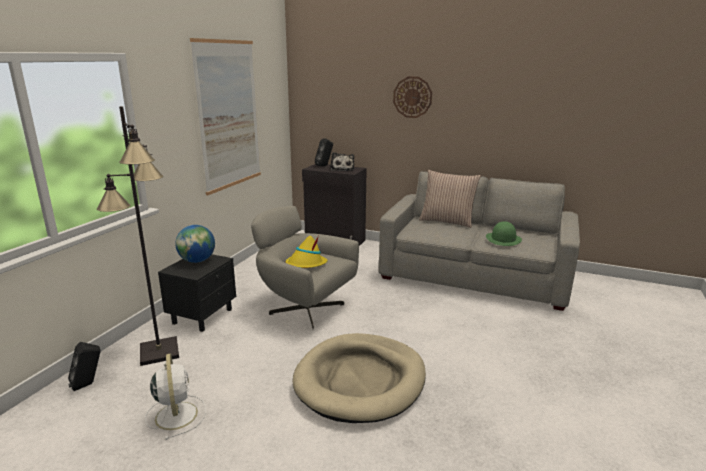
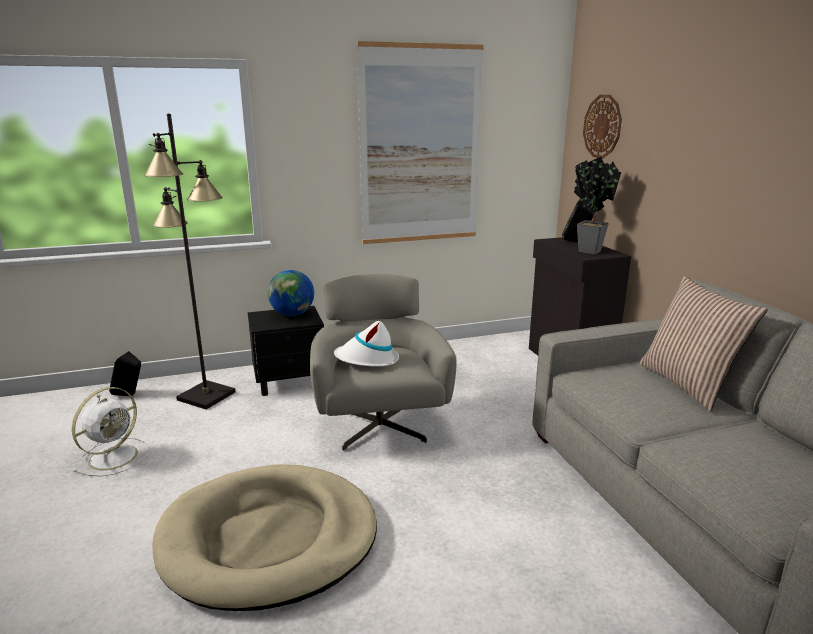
camera: 50 degrees right, 0 degrees up
yellow hat [286,235,327,268] -> white hat [334,321,399,367]
plush toy [331,152,354,171] -> potted plant [574,157,621,254]
wall clock [393,77,432,118] -> wall clock moved to [583,95,622,158]
green hat [486,221,522,246] -> none

